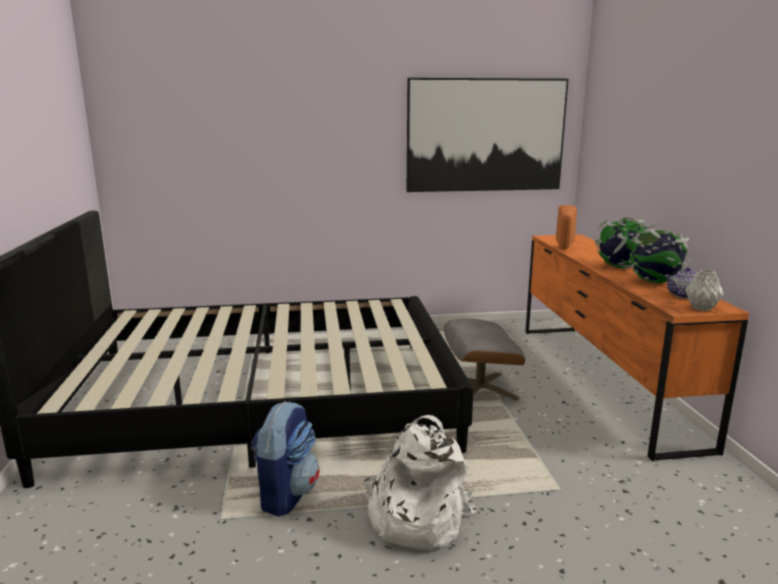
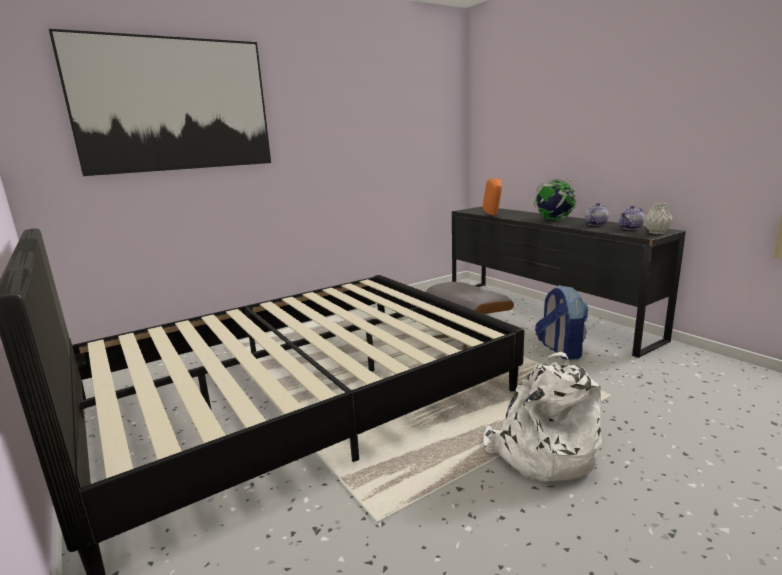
camera: 25 degrees left, 0 degrees up
backpack [250,401,320,516] -> backpack moved to [535,285,589,360]
picture [407,78,568,192] -> picture moved to [49,29,271,176]
orange dresser [525,234,749,461] -> black dresser [452,207,686,358]
globe [629,225,690,283] -> teapot [585,203,609,226]

